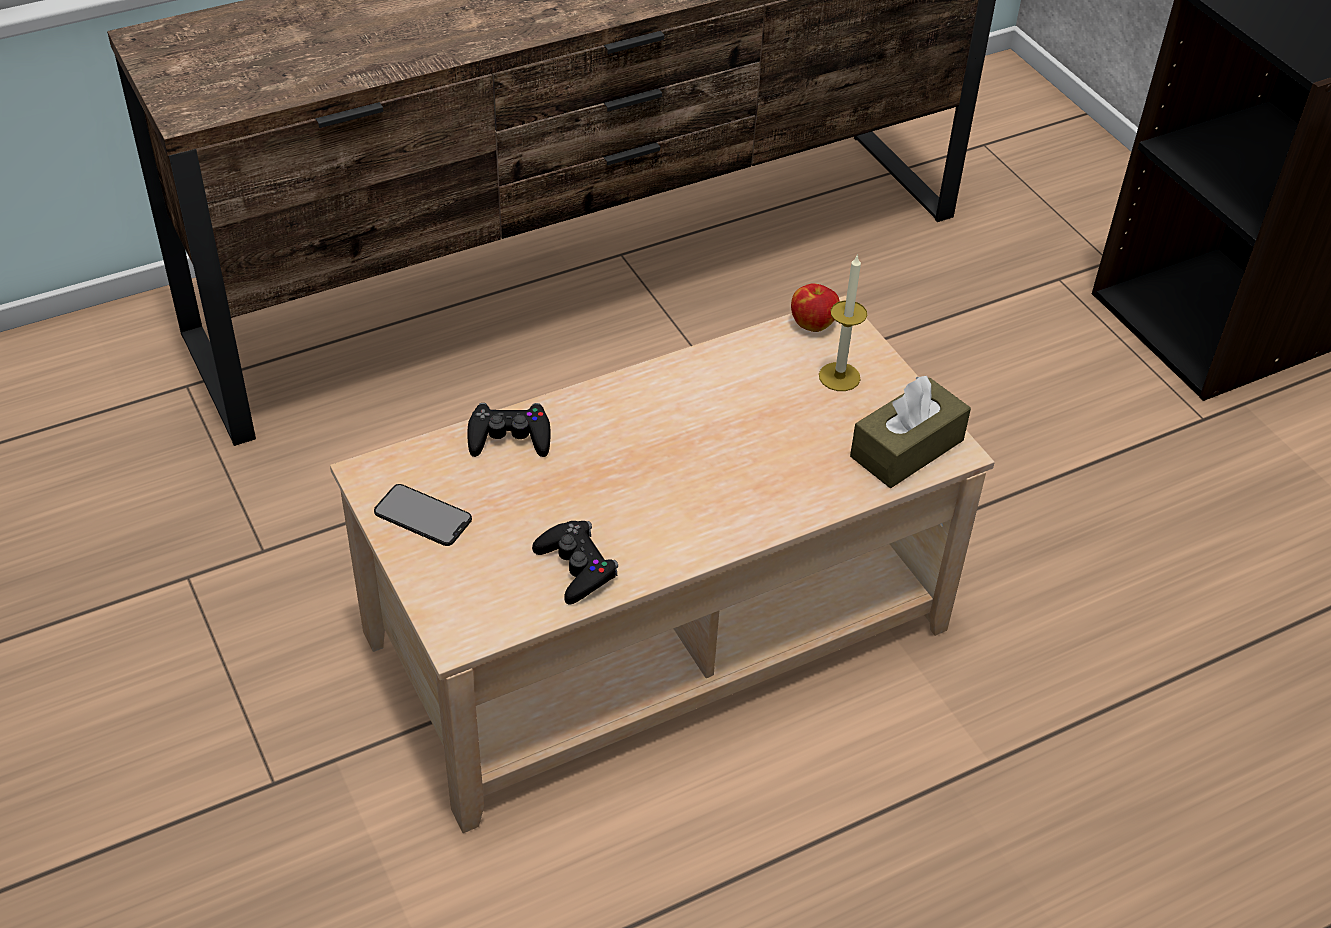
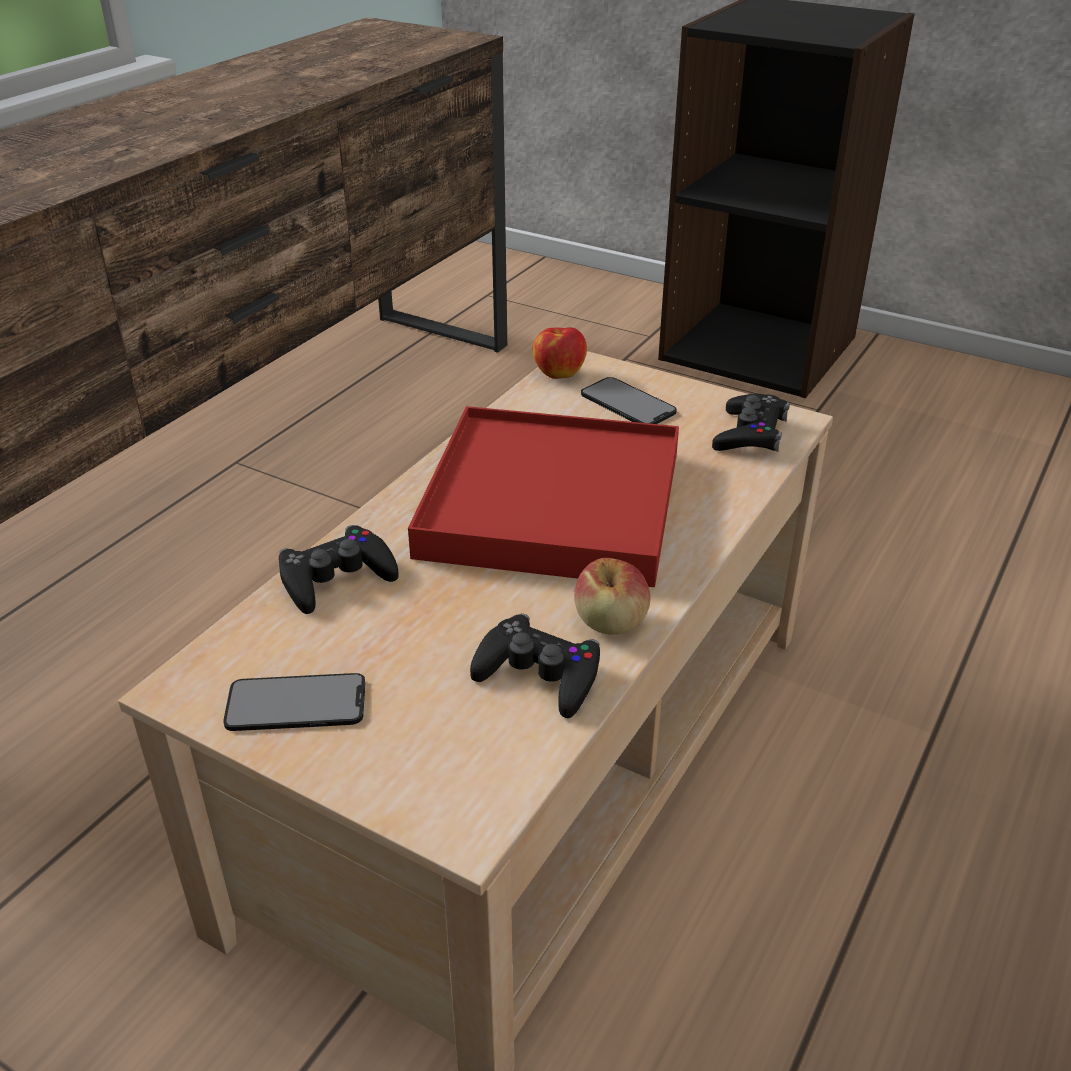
camera: 30 degrees left, 10 degrees down
candle [819,254,867,391] -> phone [581,377,677,424]
brown tissue box [850,376,971,488] -> black game controller [712,394,790,452]
none -> red tray [408,406,679,587]
none -> apple [574,558,650,635]

